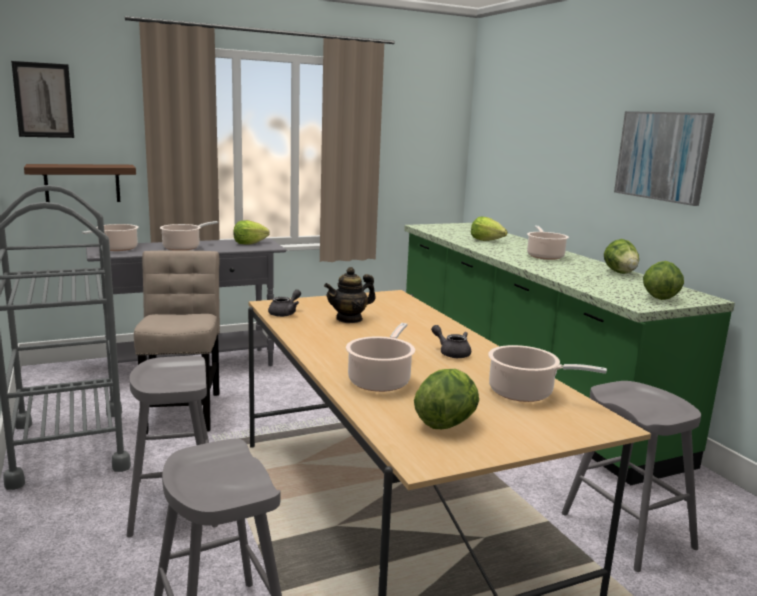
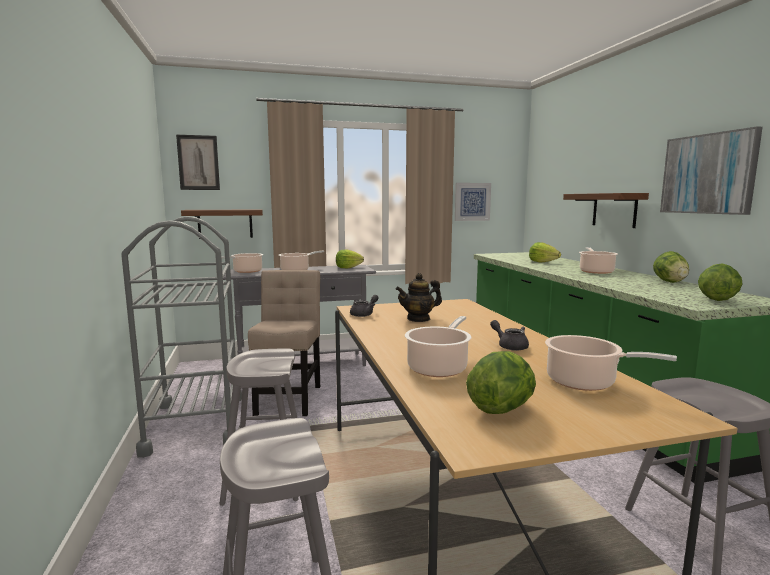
camera: 10 degrees right, 5 degrees down
none -> picture [455,183,491,221]
none -> shelf [563,193,649,228]

